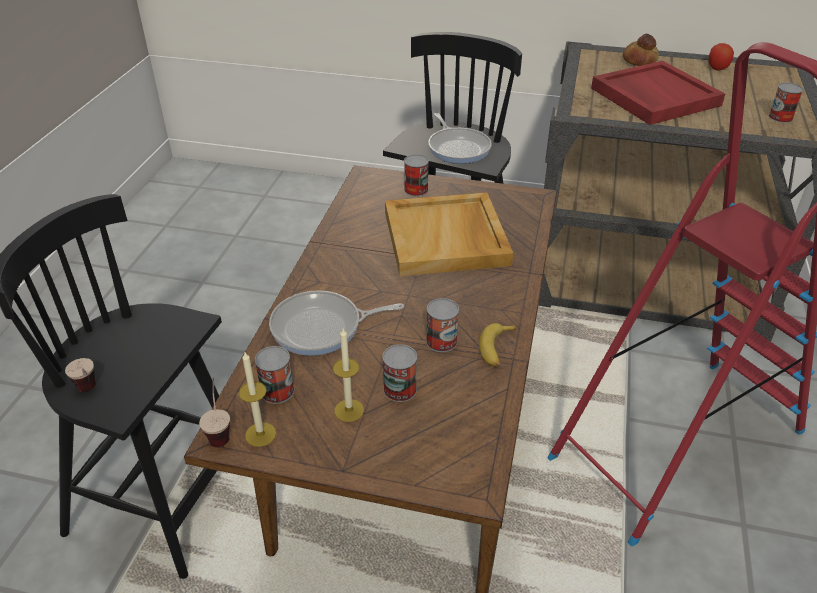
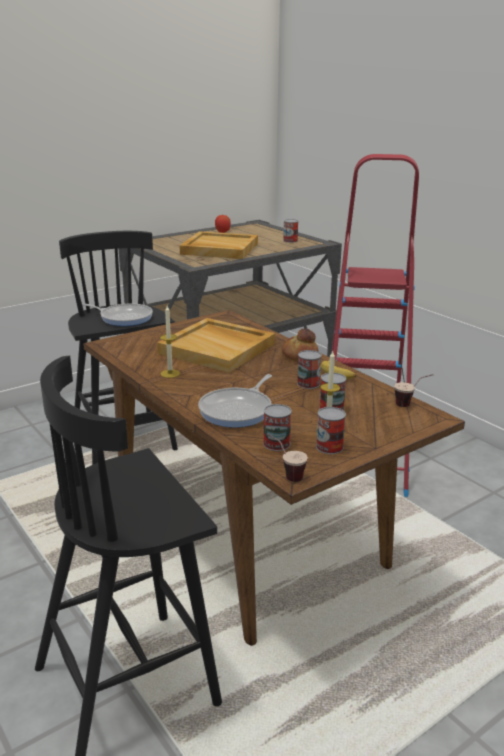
camera: 50 degrees left, 15 degrees down
cup [65,358,96,392] -> cup moved to [394,374,433,407]
candle [239,352,276,447] -> candle moved to [160,306,180,378]
can [404,154,429,196] -> can moved to [316,407,346,454]
red tray [591,61,725,125] -> beige tray [179,231,258,259]
bread [623,34,659,66] -> bread moved to [282,329,319,361]

